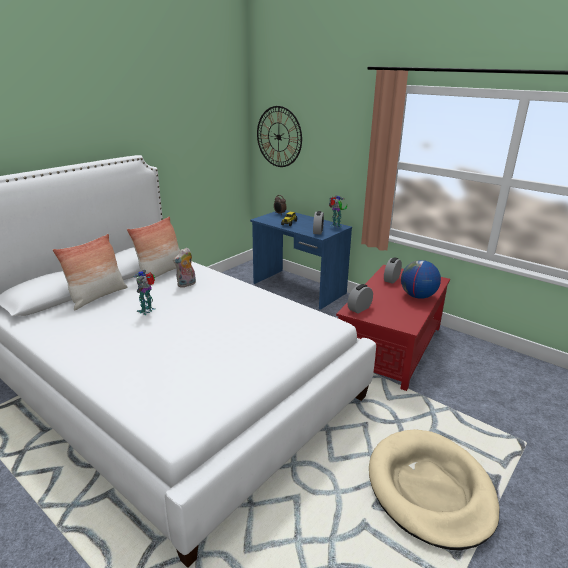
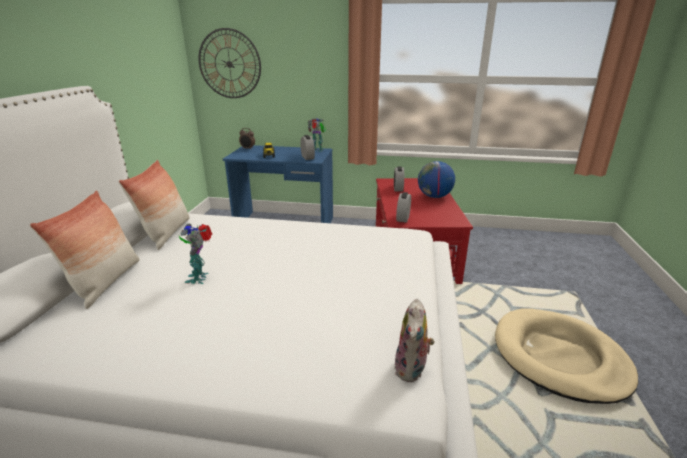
camera: 30 degrees left, 0 degrees up
plush toy [173,247,196,287] -> plush toy moved to [394,299,435,382]

